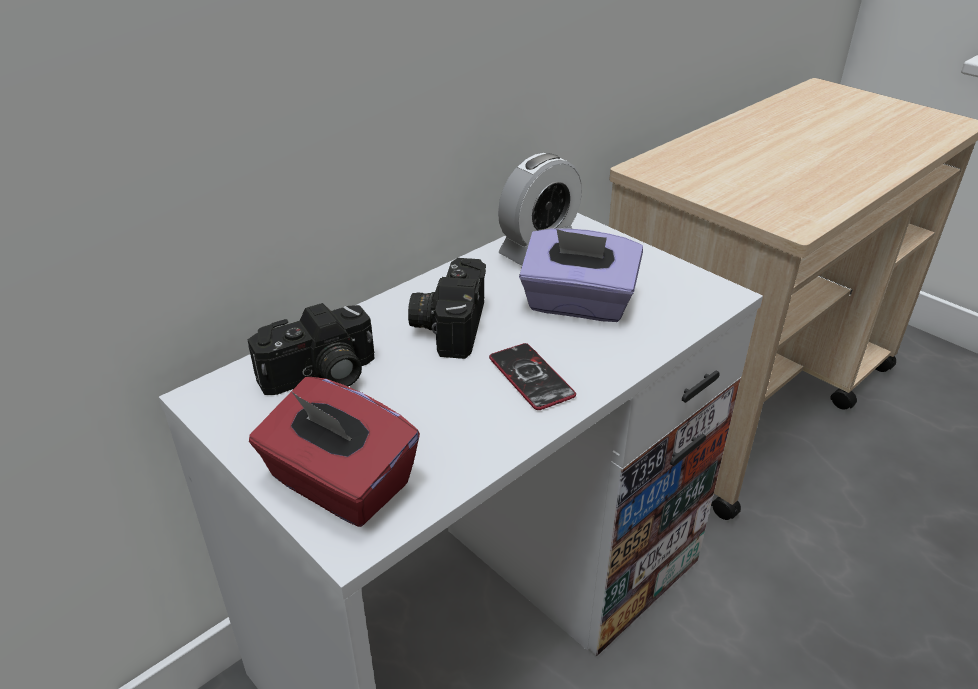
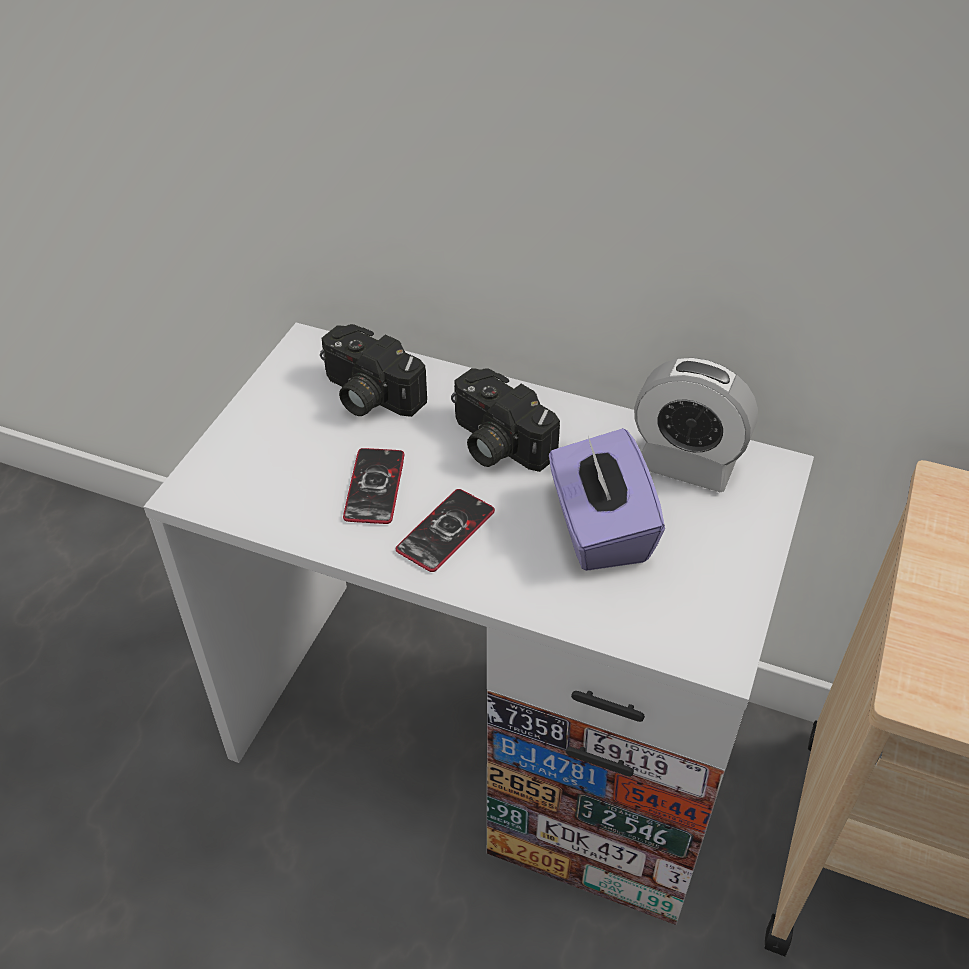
camera: 65 degrees right, 10 degrees up
red tissue box [249,377,420,527] -> none
camera [408,258,486,359] -> camera turned 120 degrees counterclockwise [451,368,560,472]
none -> phone [343,448,404,524]

